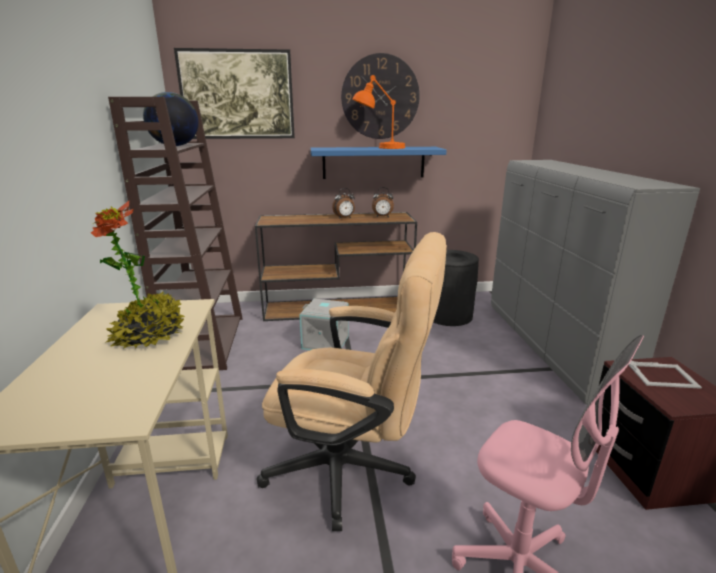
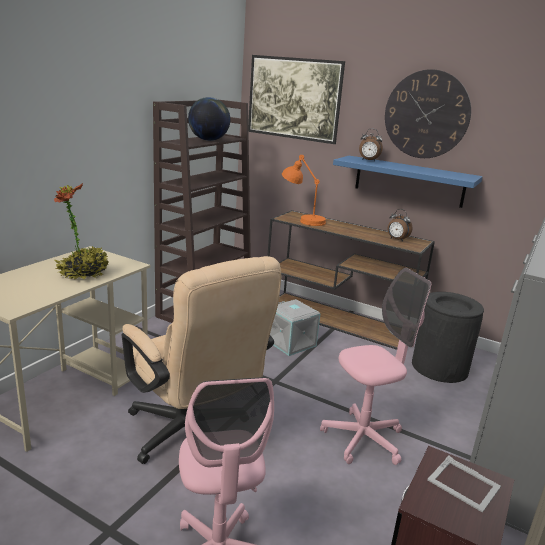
camera: 35 degrees right, 0 degrees up
alarm clock [332,188,355,219] -> alarm clock moved to [359,129,383,161]
orange table lamp [352,75,405,149] -> orange table lamp moved to [282,155,326,226]
none -> pink office chair [320,268,431,465]

